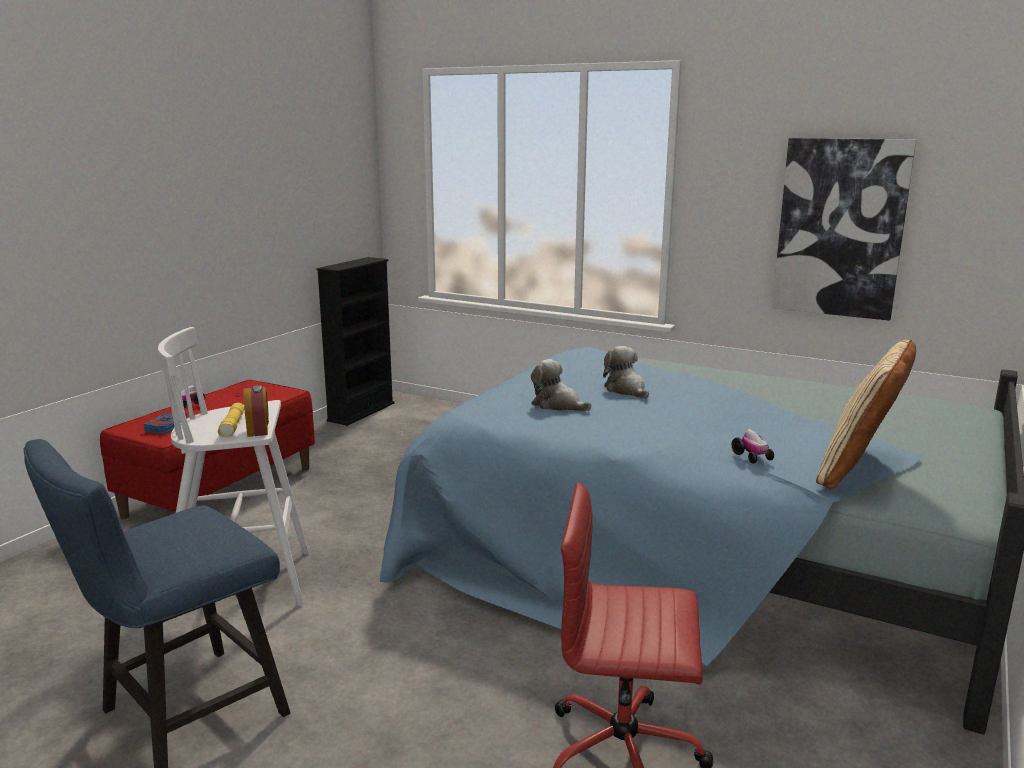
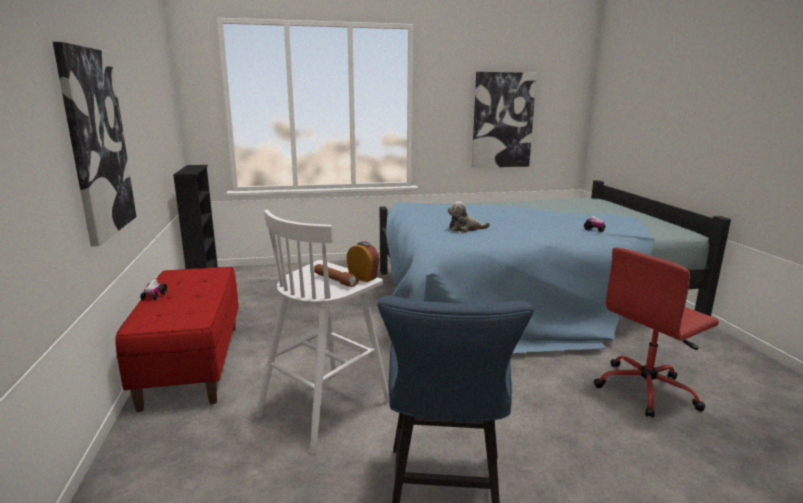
camera: 40 degrees left, 0 degrees up
blue book [144,412,187,434] -> none
yellow flashlight [218,403,244,438] -> brown flashlight [314,264,359,287]
plush toy [603,346,649,399] -> none
beige pillow [816,340,916,490] -> none
none -> picture [53,42,136,247]

